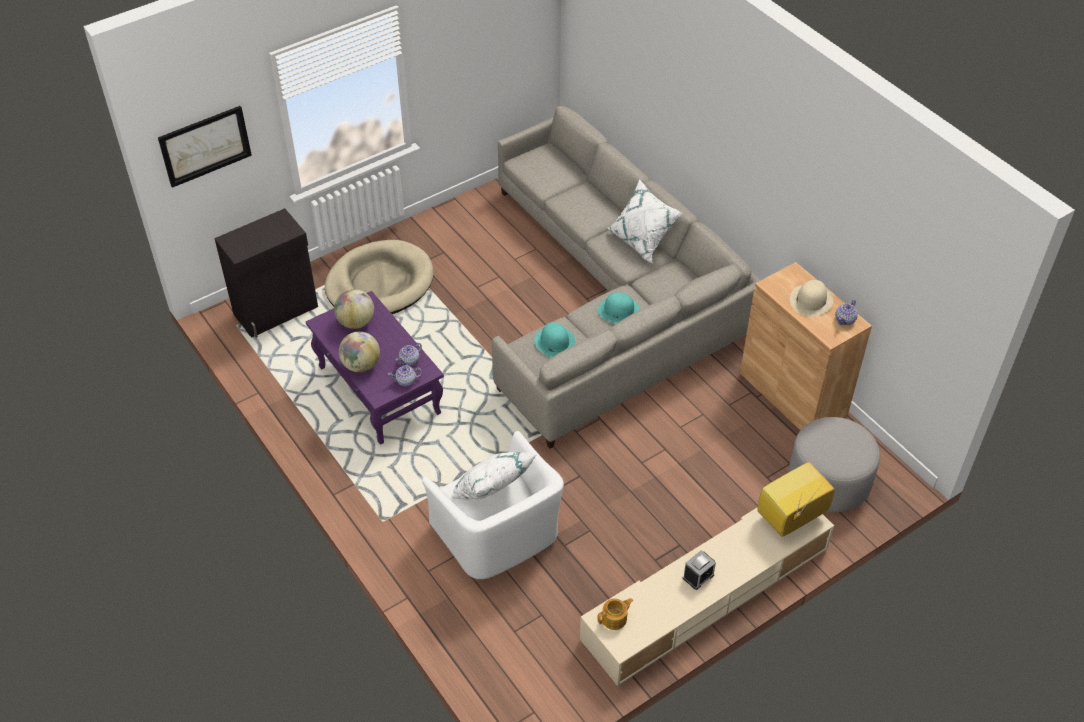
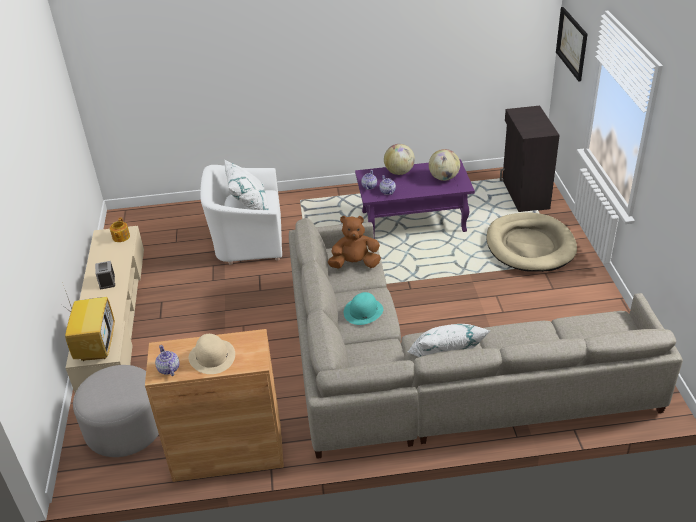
camera: 120 degrees right, 10 degrees down
turquoise hat [534,322,576,357] -> brown plush toy [328,216,381,269]

